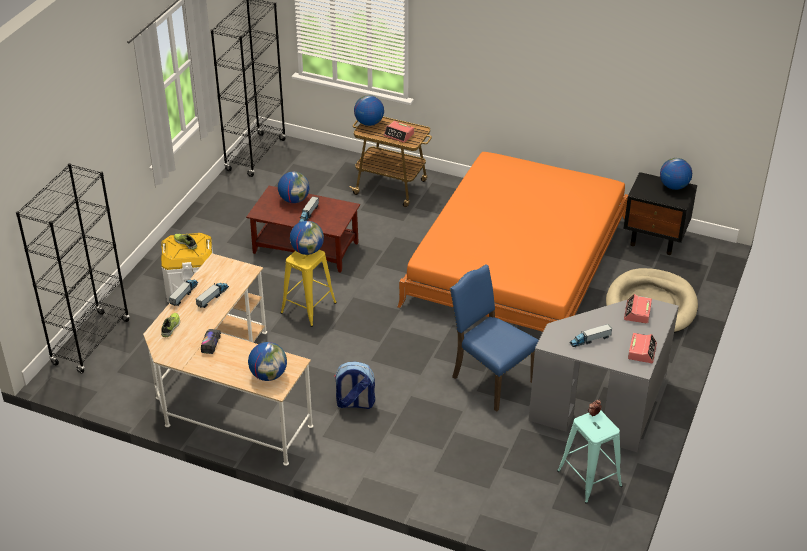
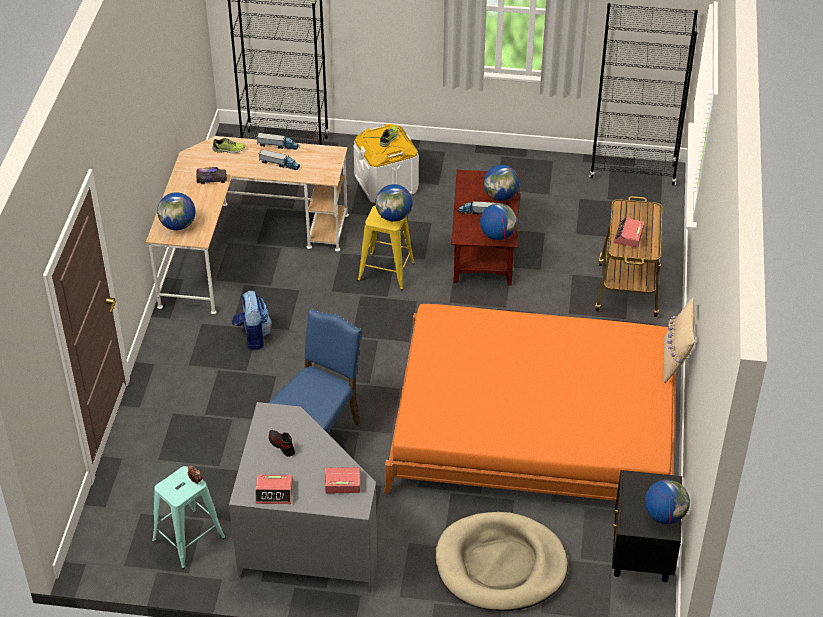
camera: 75 degrees right, 5 degrees up
globe [354,95,384,126] -> globe moved to [480,203,517,240]
toy truck [570,324,612,347] -> shoe [269,430,295,457]
none -> beige pillow [663,297,695,383]

